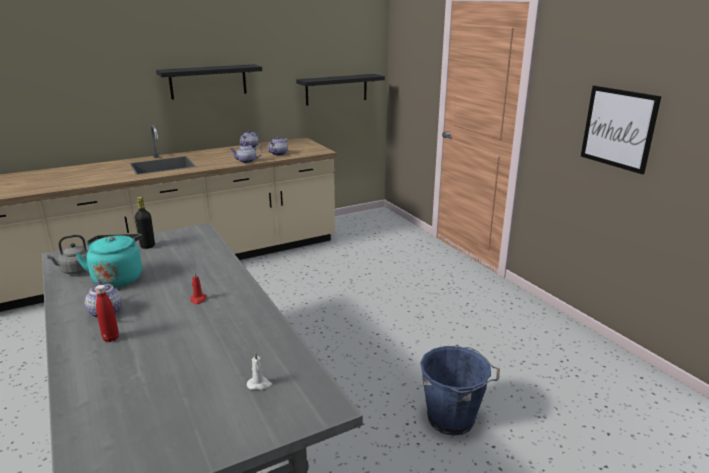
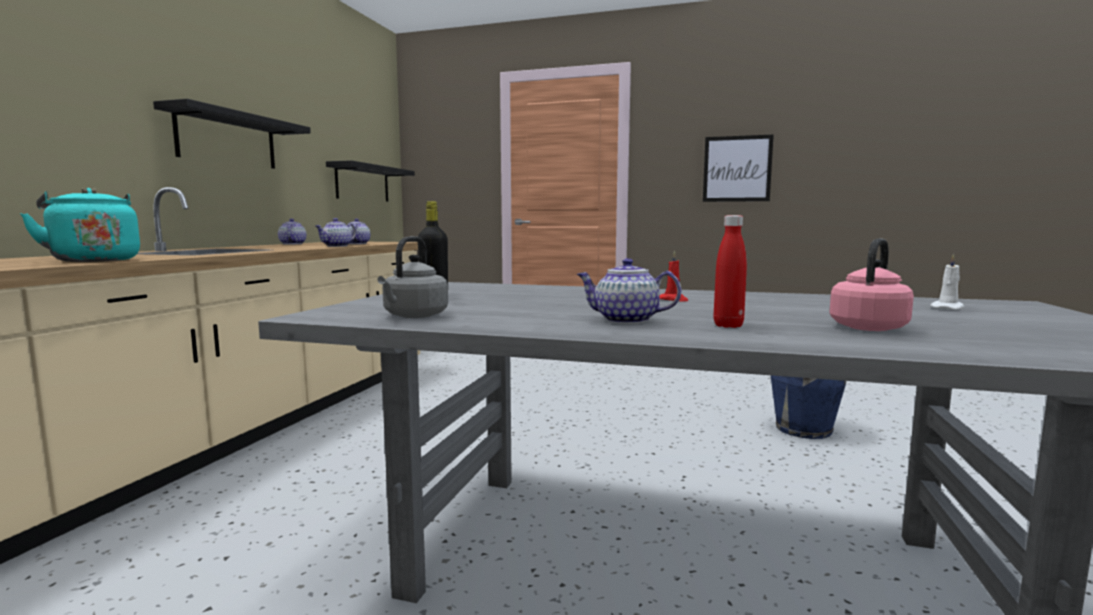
camera: 45 degrees left, 15 degrees down
turquoise kettle [76,234,142,288] -> turquoise kettle moved to [20,188,140,262]
none -> pink kettle [829,238,914,331]

